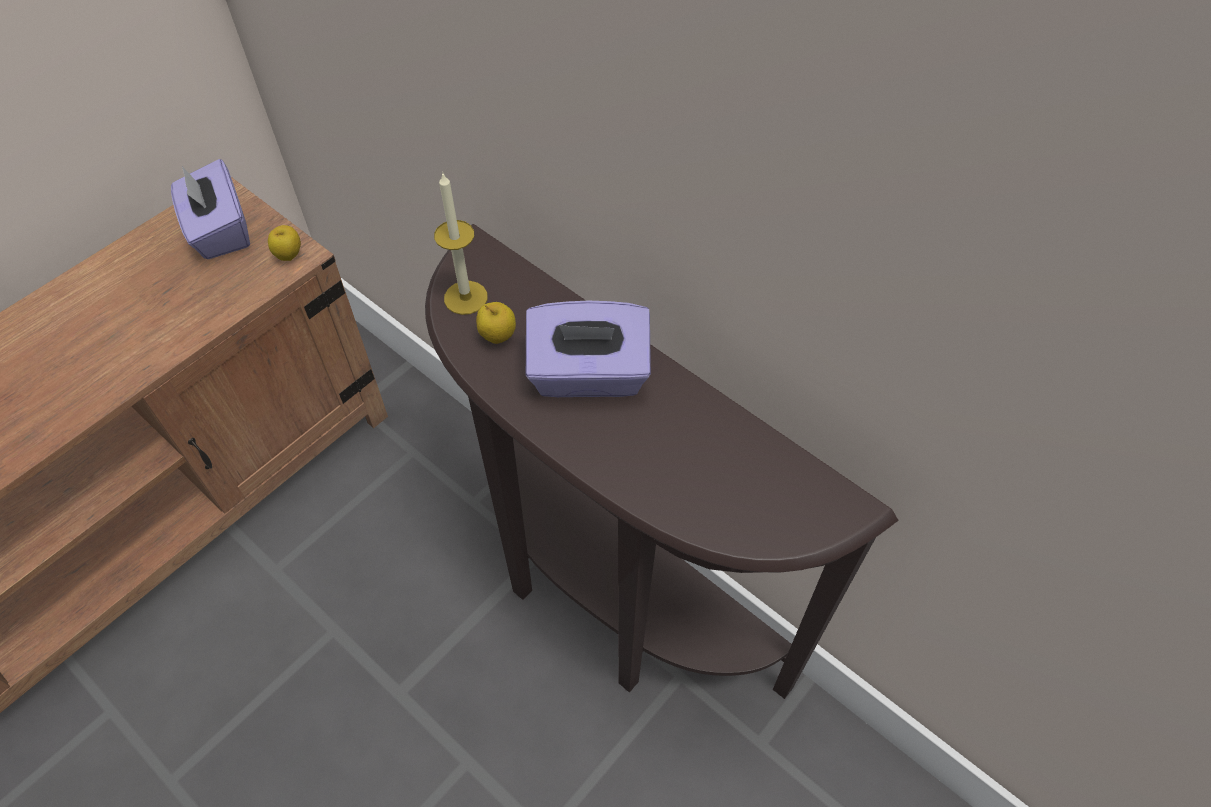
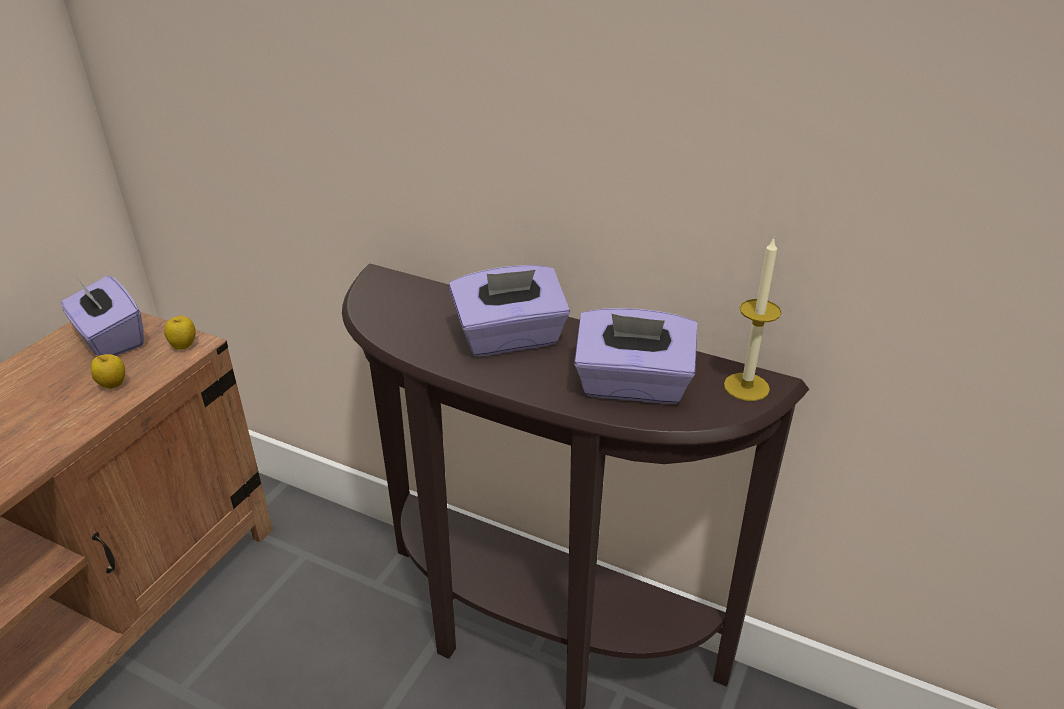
camera: 15 degrees left, 20 degrees down
candle [434,174,488,315] -> candle moved to [724,237,782,401]
apple [476,302,516,344] -> apple moved to [91,354,125,389]
none -> purple tissue box [574,308,697,404]

